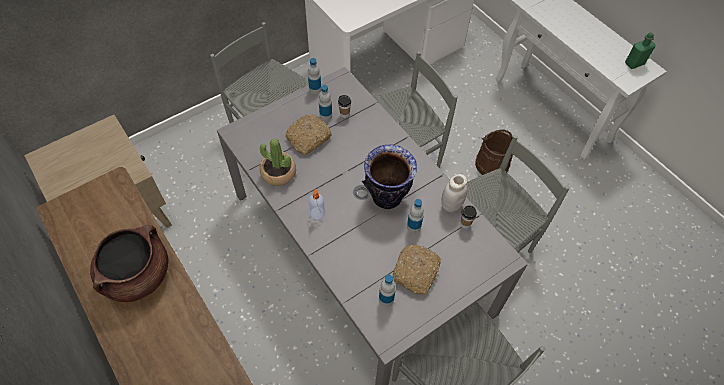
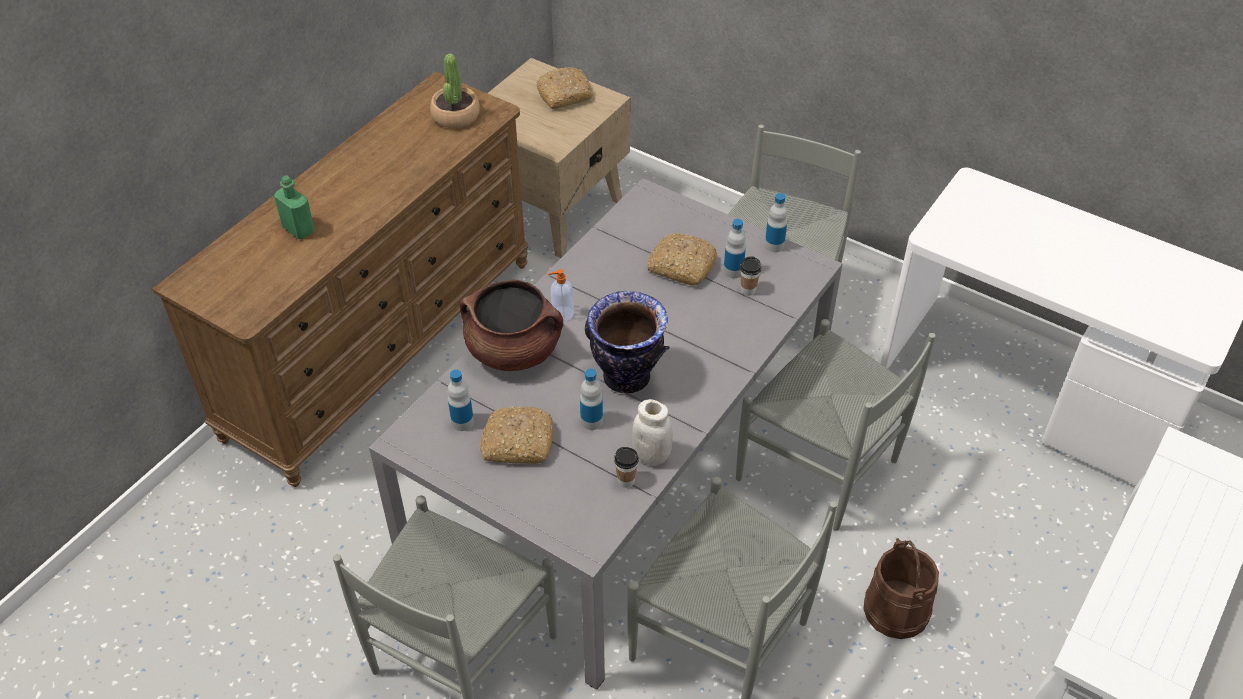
camera: 70 degrees right, 10 degrees down
brown cooking pot [90,225,169,302] -> brown cooking pot moved to [460,280,563,371]
potted plant [260,138,296,186] -> potted plant moved to [430,54,480,128]
green bottle [625,32,656,69] -> green bottle moved to [274,176,315,239]
none -> bread [537,67,593,109]

